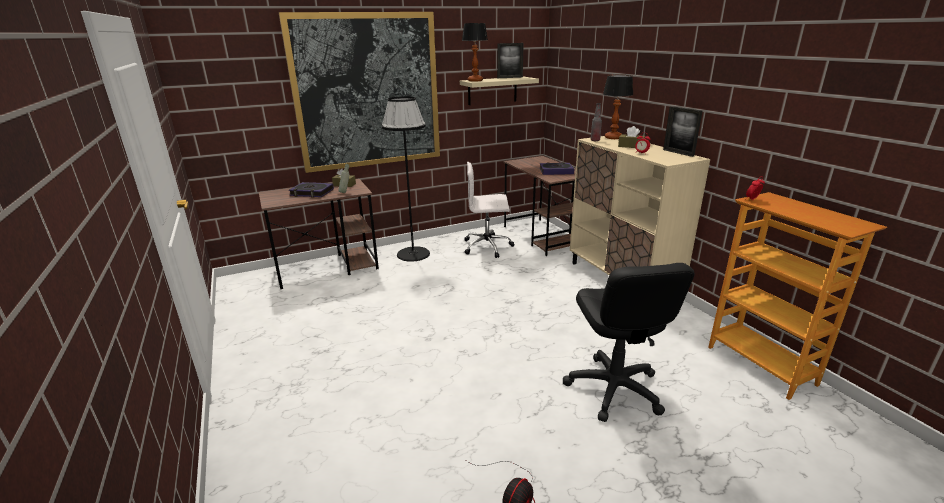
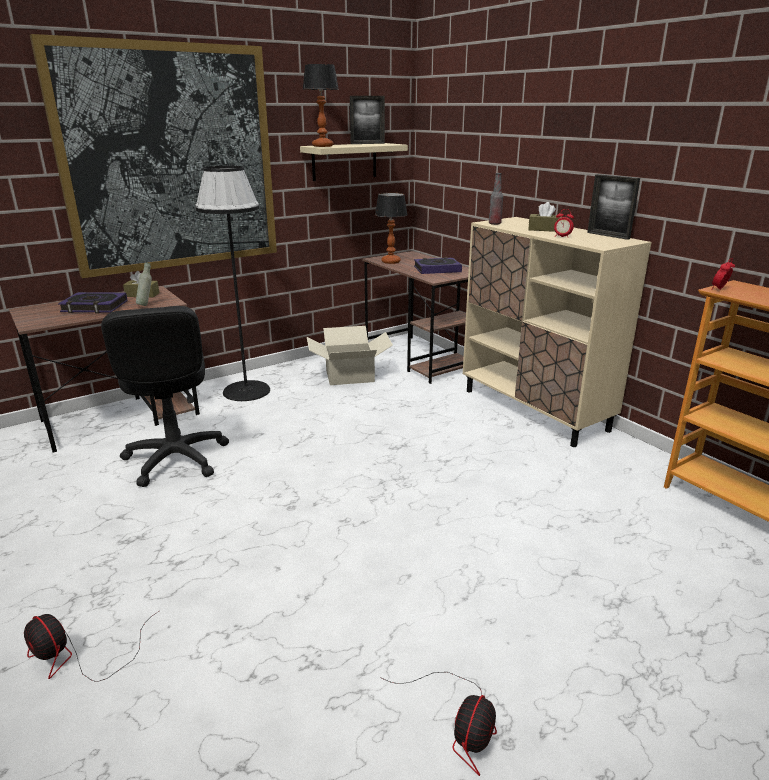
camera: 10 degrees left, 0 degrees up
white office chair [464,162,514,258] -> cardboard box [307,326,393,385]
black office chair [563,263,695,422] -> black office chair moved to [101,306,229,487]
table lamp [603,75,633,139] -> table lamp moved to [375,192,407,264]
none -> fan [24,611,159,682]

